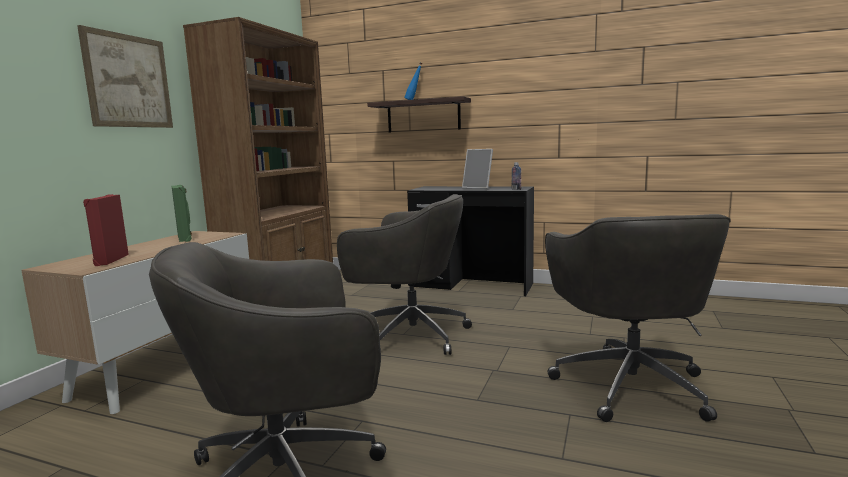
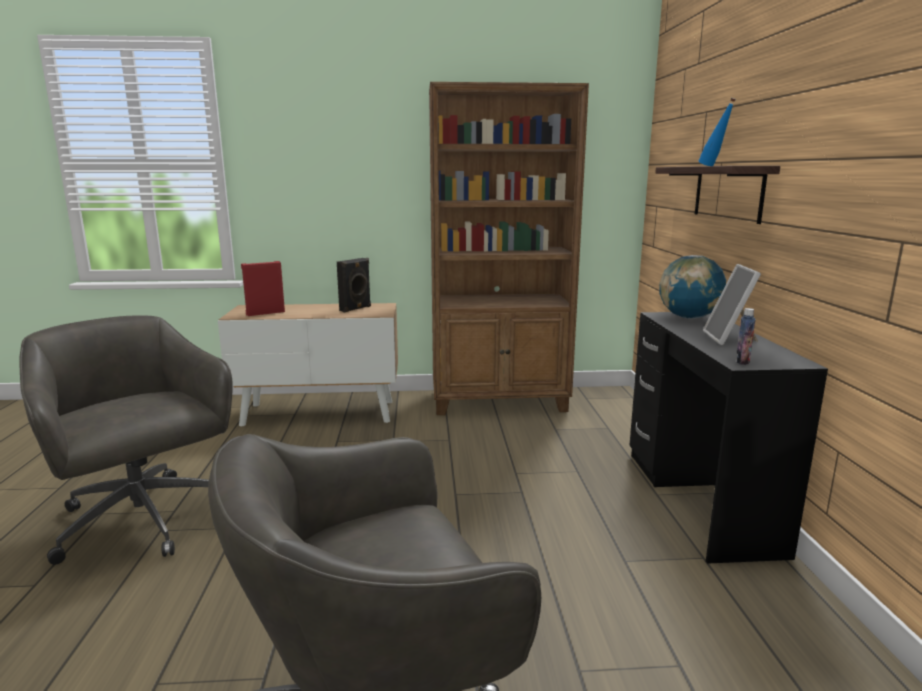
camera: 65 degrees right, 5 degrees up
picture [77,25,173,128] -> none
green speaker [172,185,192,242] -> black speaker [337,258,371,312]
grey office chair [337,194,472,355] -> none
none -> globe [659,255,726,319]

